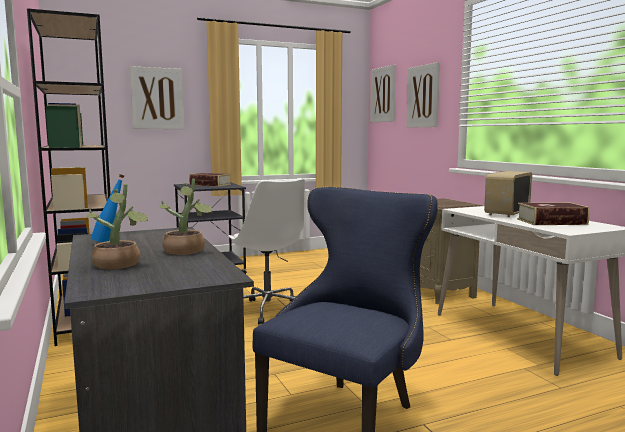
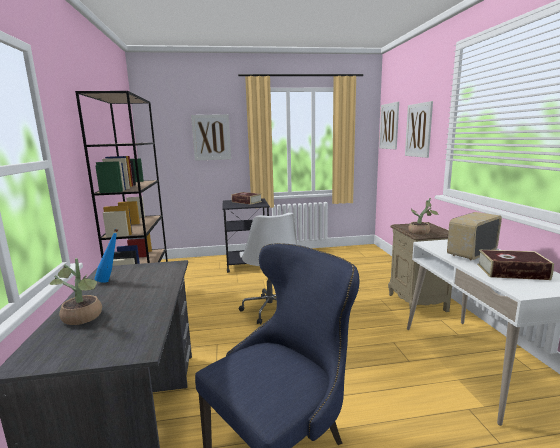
camera: 15 degrees right, 5 degrees up
potted plant [160,179,212,255] -> potted plant moved to [408,198,439,235]

